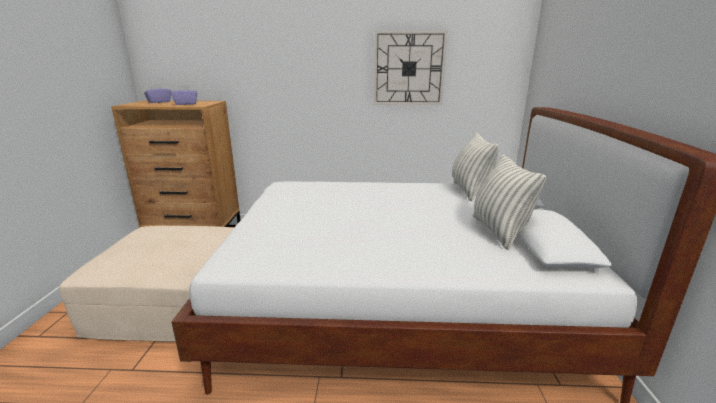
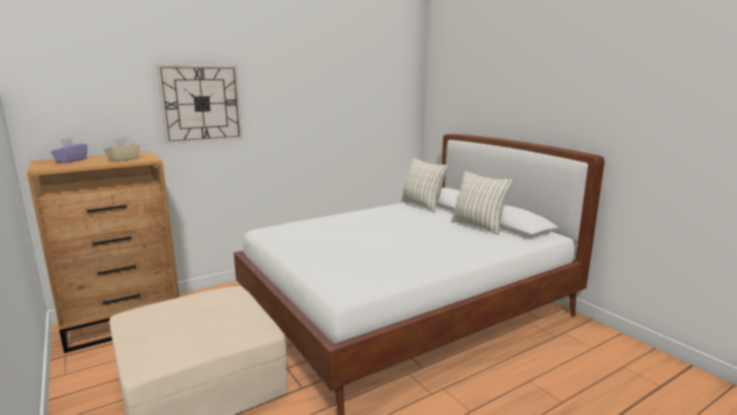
camera: 35 degrees left, 5 degrees down
purple tissue box [171,85,197,105] -> beige tissue box [104,137,140,162]
wall clock [374,31,447,105] -> wall clock moved to [156,64,243,145]

